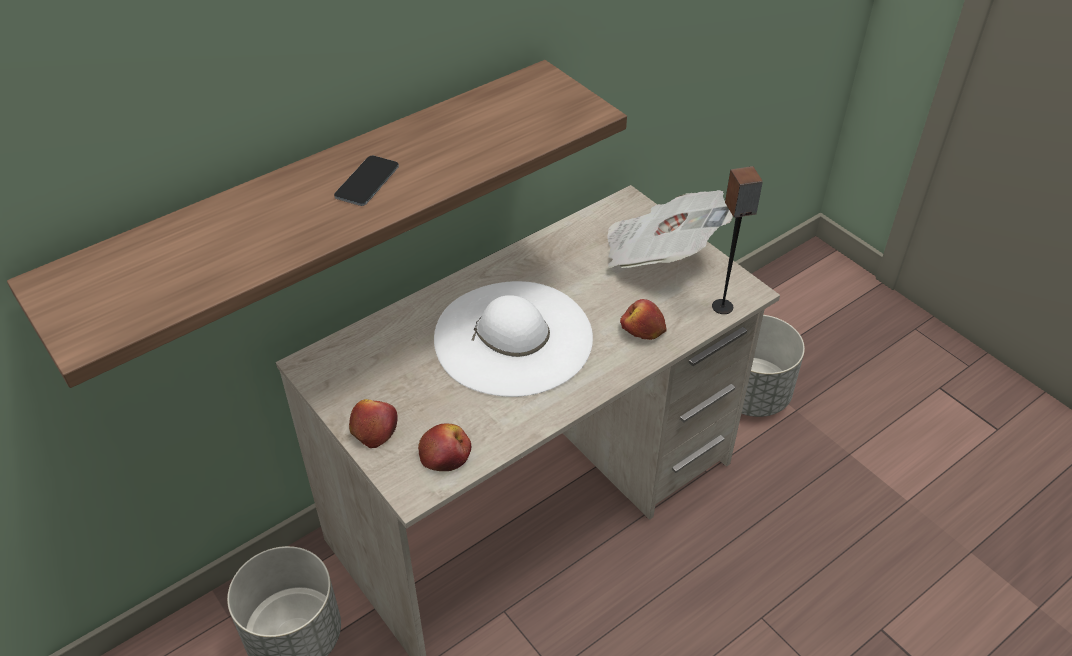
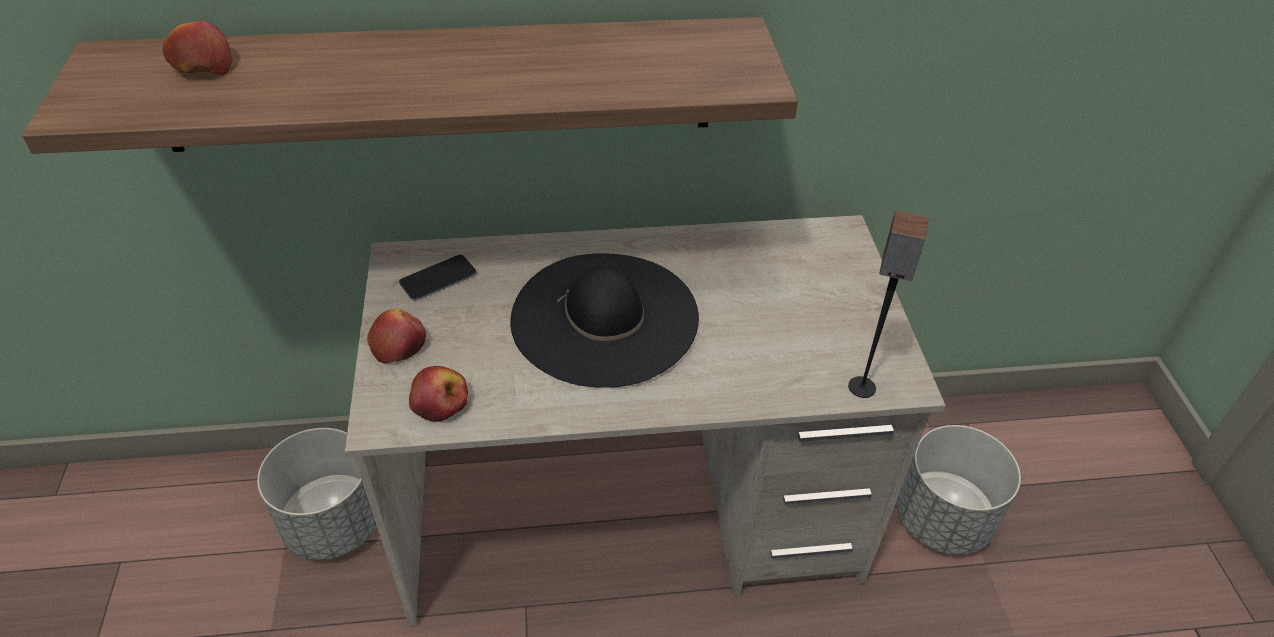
camera: 30 degrees right, 0 degrees up
phone [334,156,399,206] -> phone moved to [399,255,476,301]
white hat [434,281,593,397] -> black hat [511,253,699,388]
newspaper [607,190,733,268] -> none
apple [620,299,666,340] -> apple moved to [163,21,232,76]

